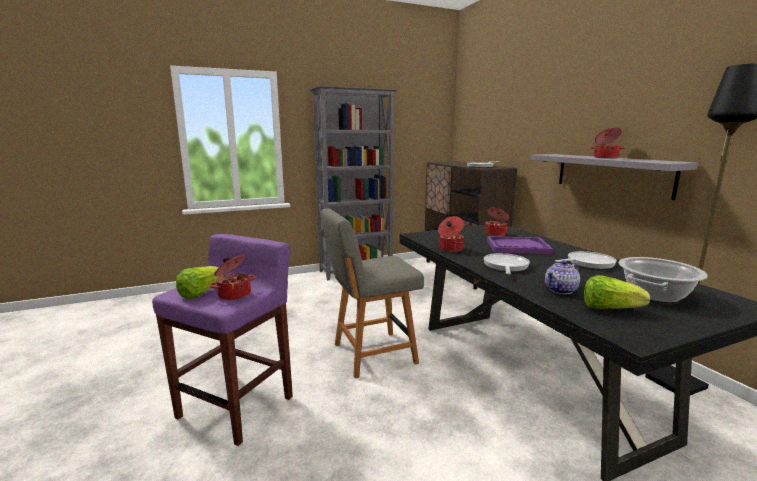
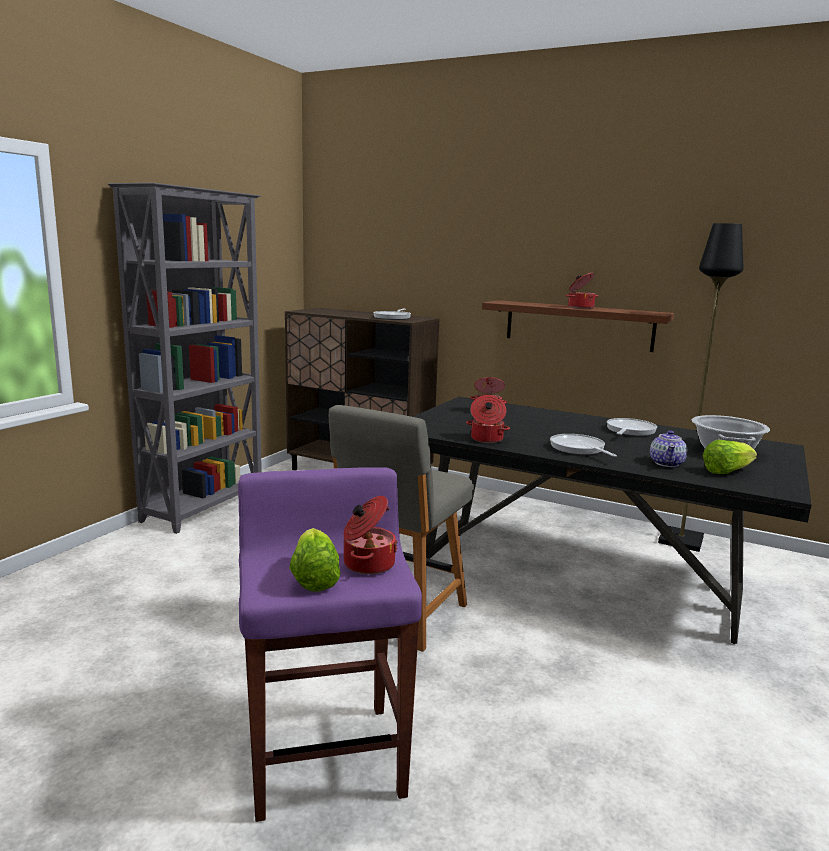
camera: 40 degrees left, 0 degrees up
purple tray [487,236,553,254] -> none
grey shelf [530,154,698,200] -> brown shelf [482,300,674,352]

